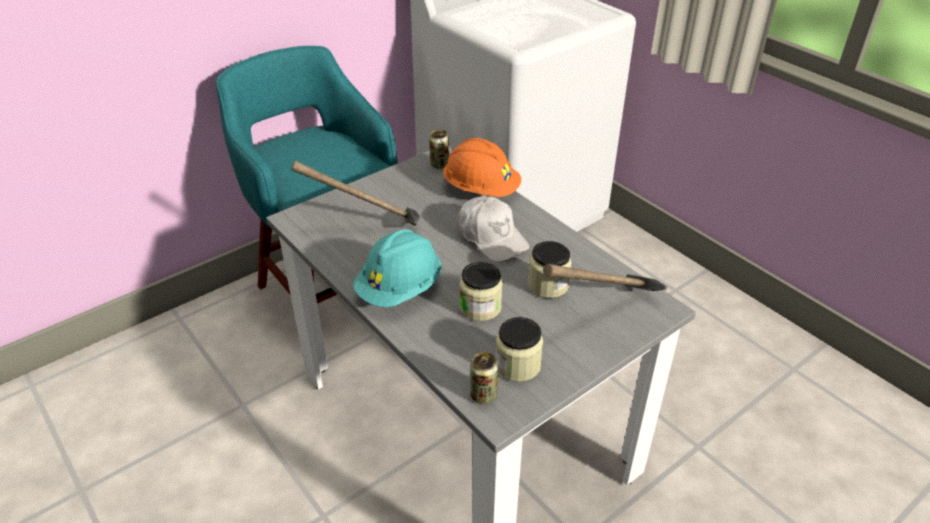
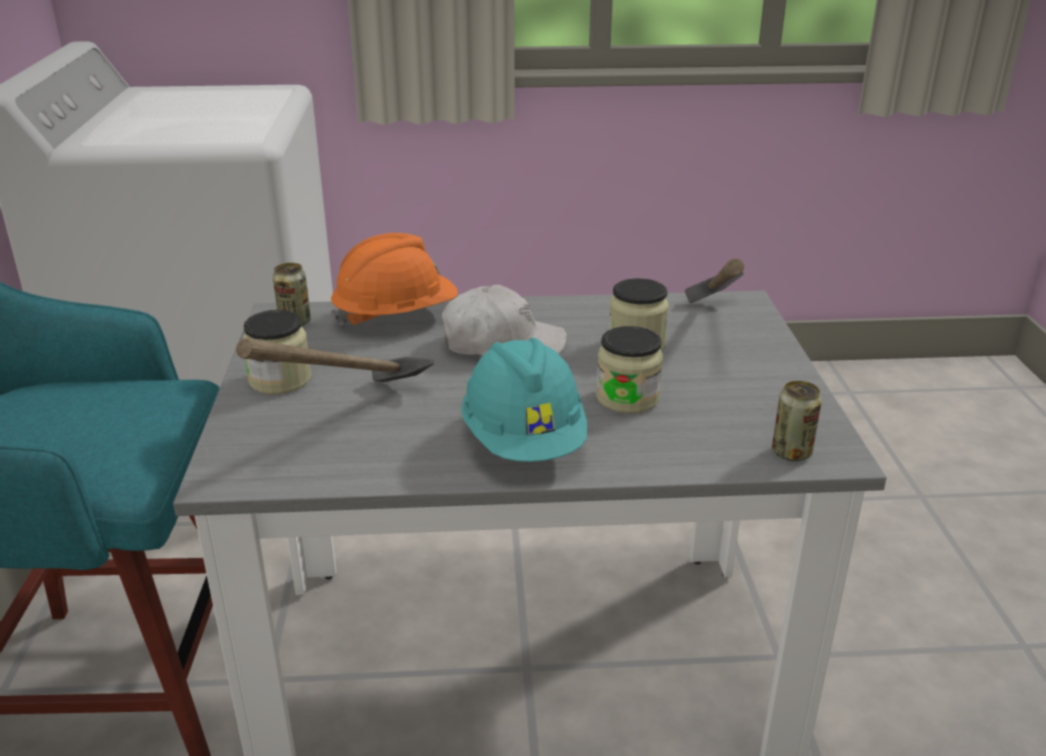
camera: 55 degrees left, 10 degrees down
jar [496,317,543,382] -> jar moved to [243,310,311,395]

